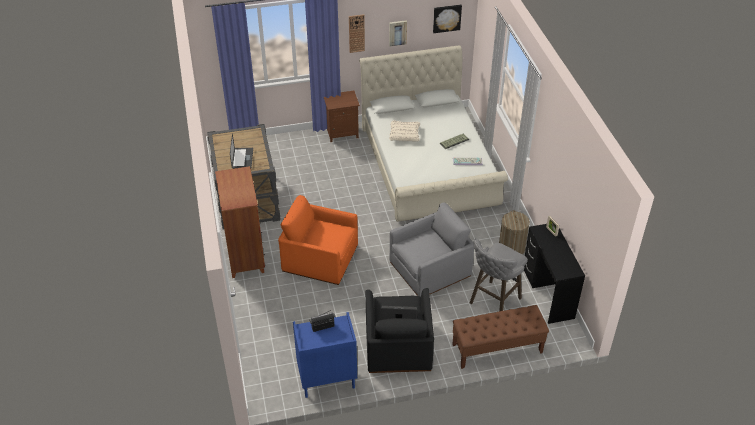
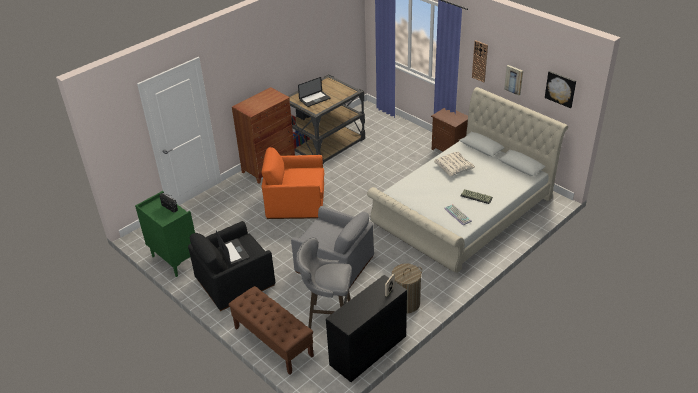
camera: 60 degrees right, 5 degrees down
orange armchair [278,195,358,285] -> orange armchair turned 75 degrees counterclockwise [262,147,324,219]
blue cabinet [293,312,357,398] -> green cabinet [135,191,195,277]

